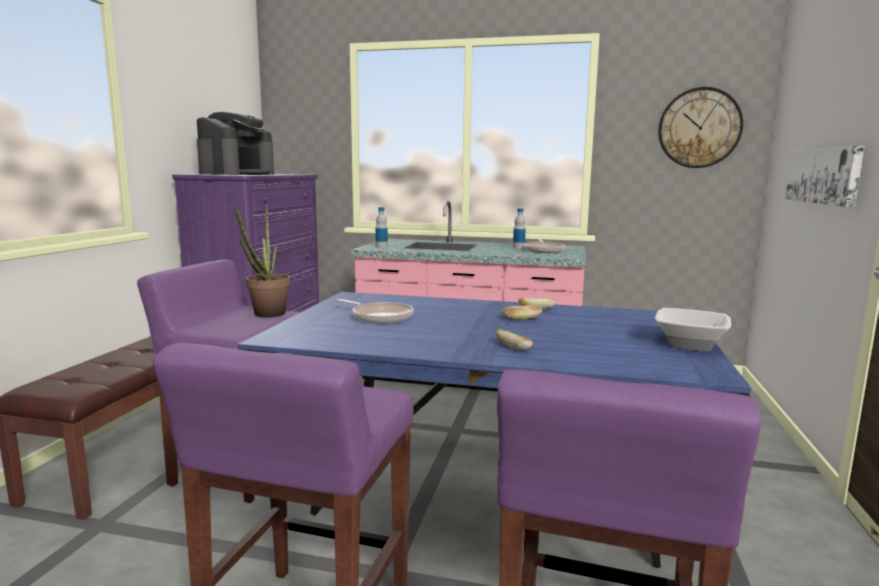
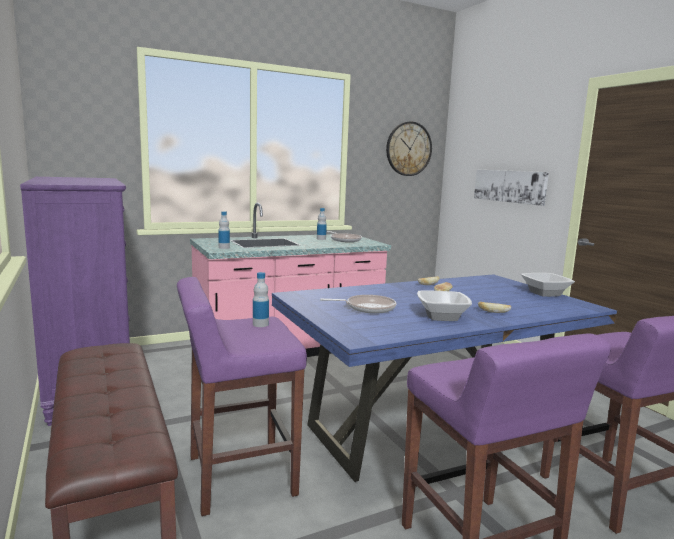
camera: 40 degrees left, 0 degrees up
coffee machine [197,112,274,175] -> none
potted plant [235,204,291,318] -> bottle [253,272,269,327]
none -> bowl [417,290,472,321]

